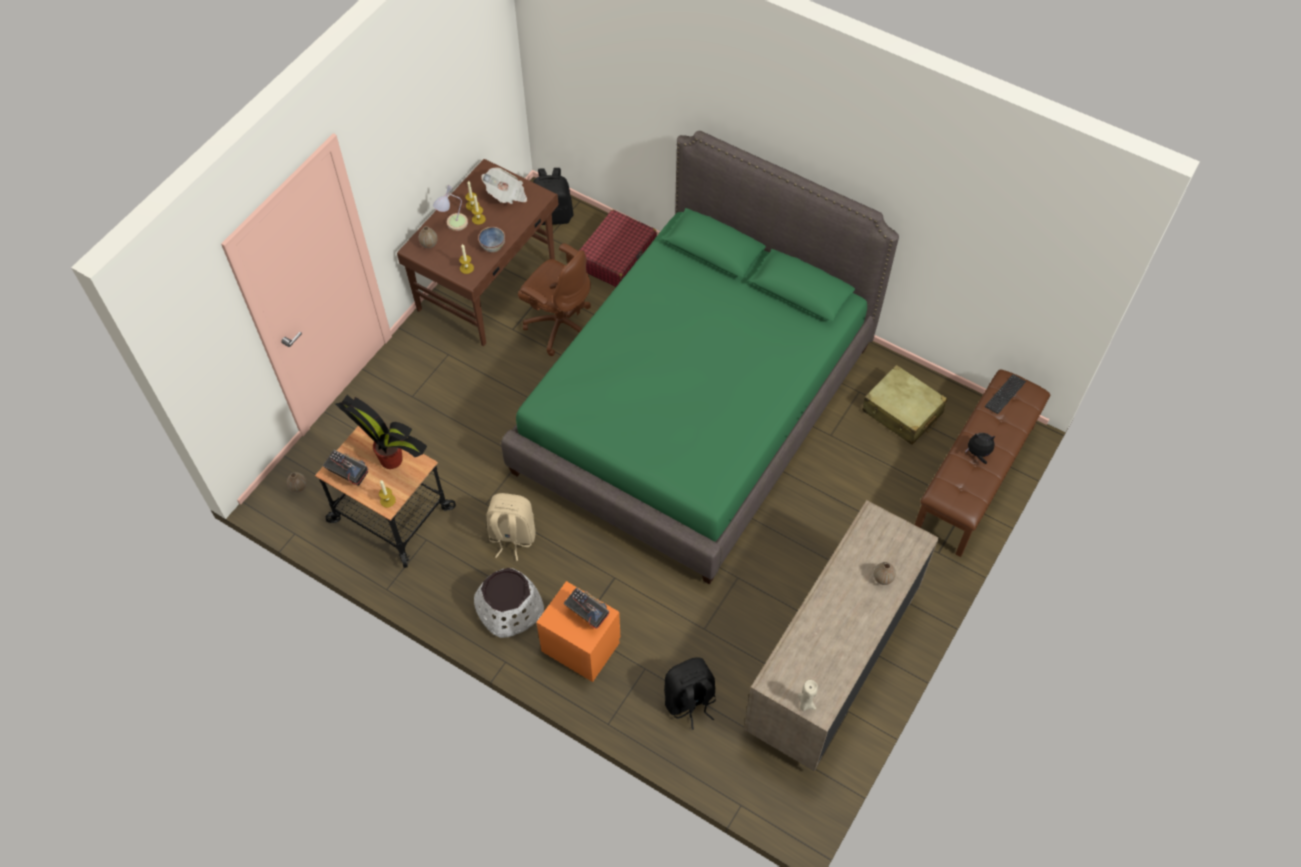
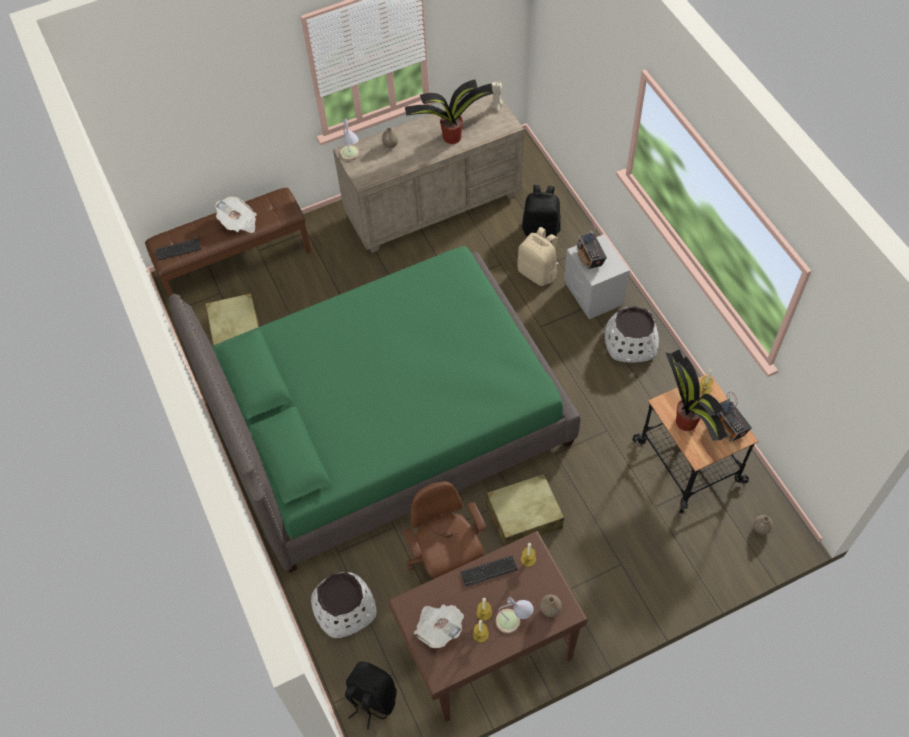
camera: 145 degrees left, 0 degrees up
bowl [478,227,505,252] -> keyboard [460,556,518,587]
beige backpack [486,493,536,561] -> beige backpack moved to [517,227,559,286]
orange nightstand [536,581,620,682] -> grey nightstand [564,234,630,319]
red suitcase [579,210,657,287] -> white planter [311,572,377,638]
plush toy [965,433,995,464] -> newspaper [215,197,257,233]
none -> table lamp [340,119,359,161]
none -> potted plant [405,79,494,144]
none -> beige suitcase [486,474,564,546]

